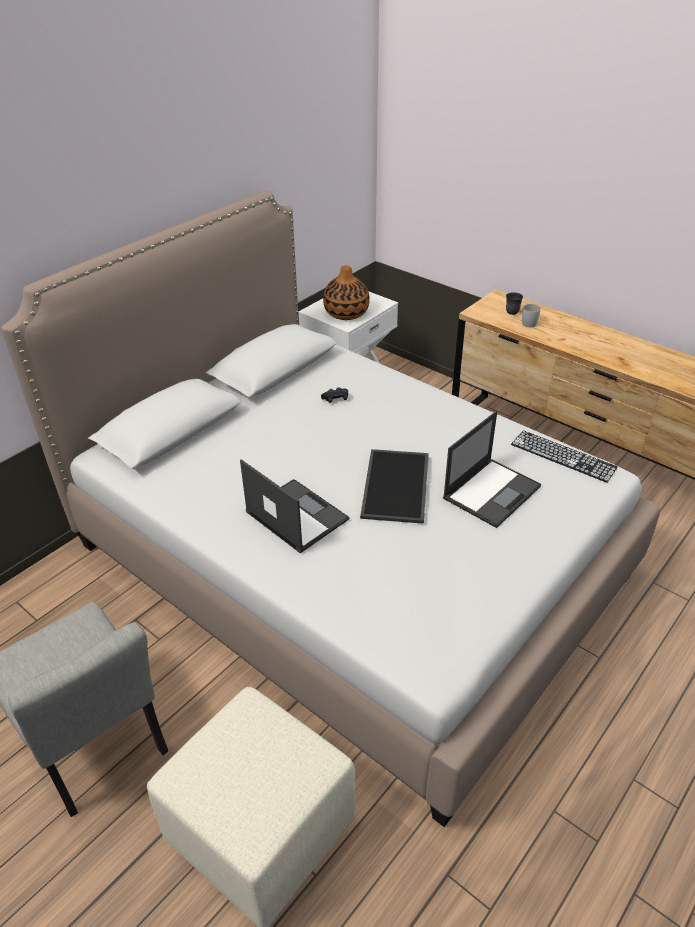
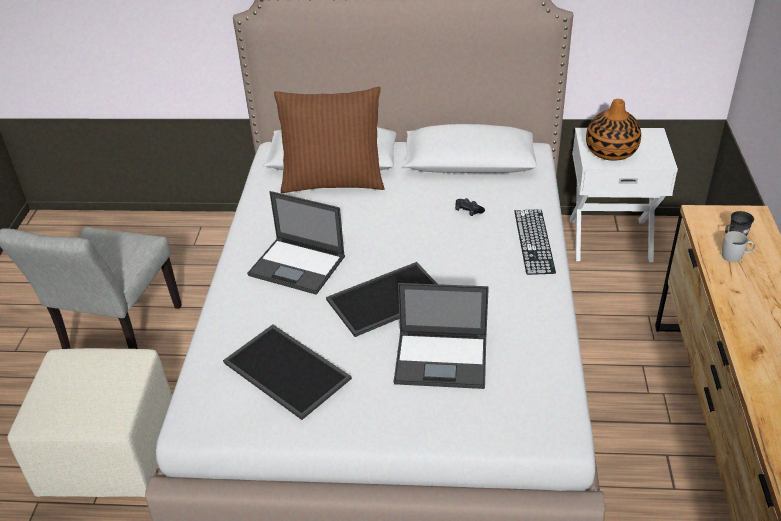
camera: 55 degrees right, 0 degrees up
laptop [240,459,350,553] -> laptop turned 105 degrees clockwise [247,191,345,295]
keyboard [511,430,618,483] -> keyboard moved to [514,209,556,275]
none -> tray [223,324,352,420]
none -> brown pillow [274,87,385,193]

